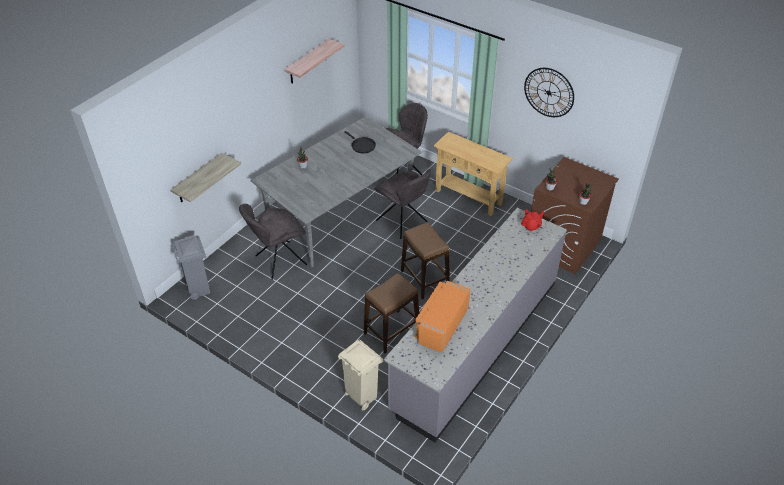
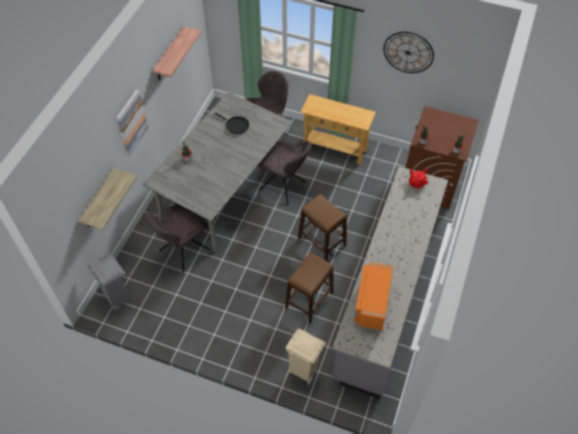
camera: 15 degrees left, 10 degrees up
none -> picture [116,89,148,156]

